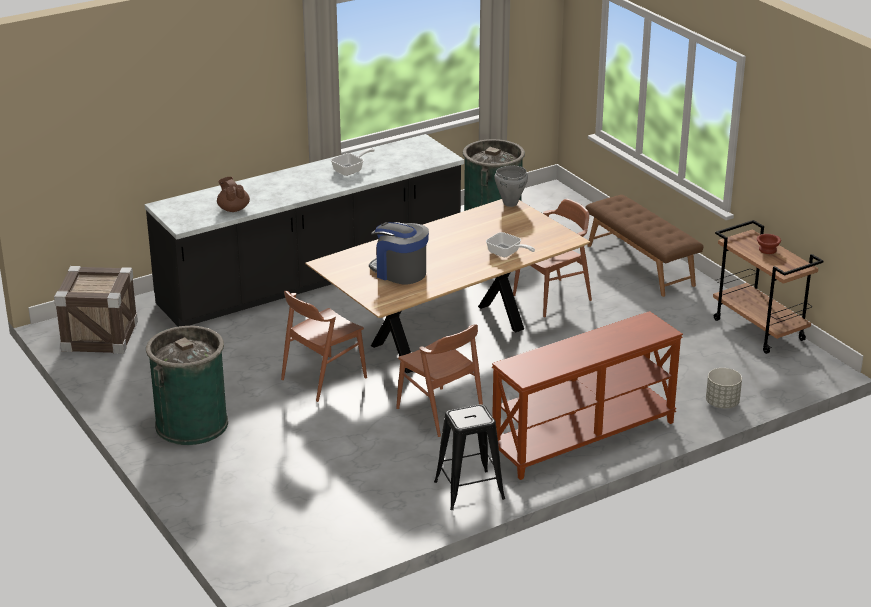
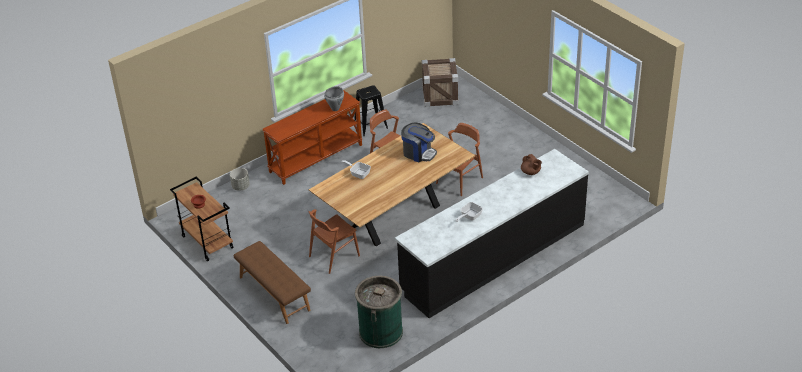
camera: 175 degrees right, 10 degrees up
crate [54,266,138,354] -> crate moved to [422,58,458,107]
green trash can [146,326,228,445] -> none
grey cooking pot [494,166,528,207] -> grey cooking pot moved to [324,86,344,111]

